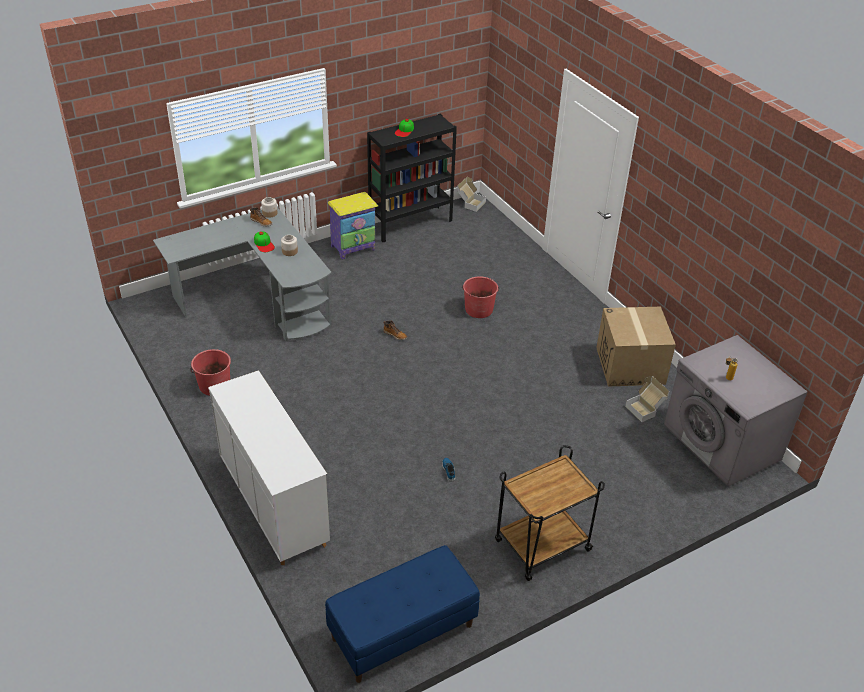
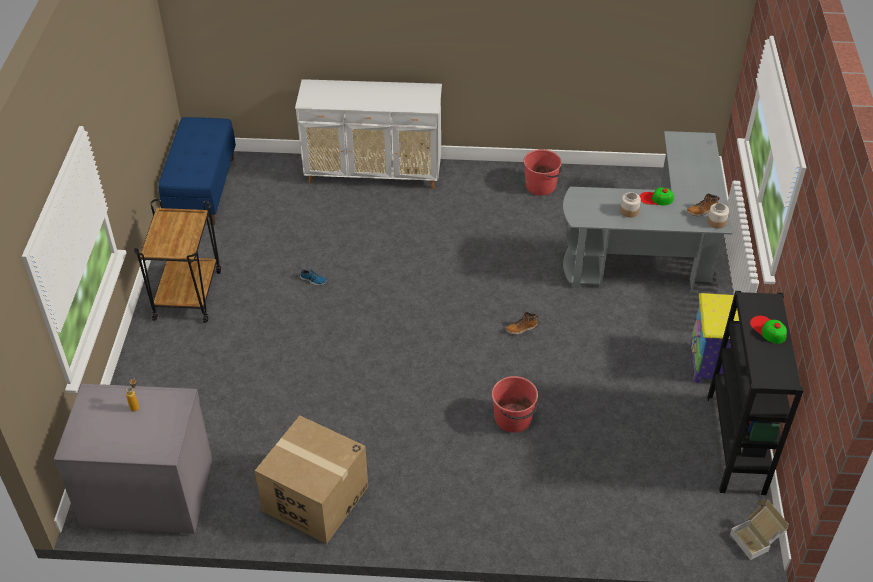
camera: 125 degrees right, 5 degrees up
cardboard box [625,376,669,422] -> none

